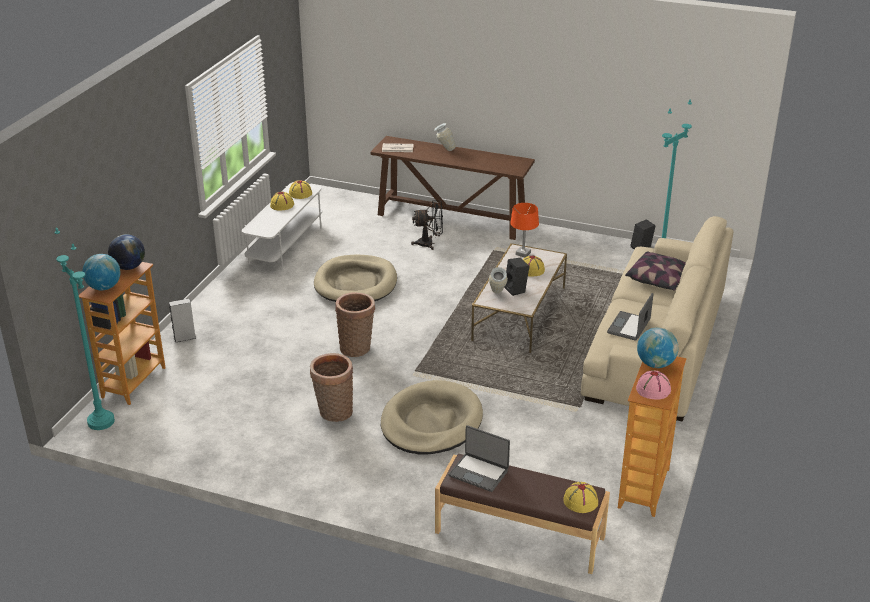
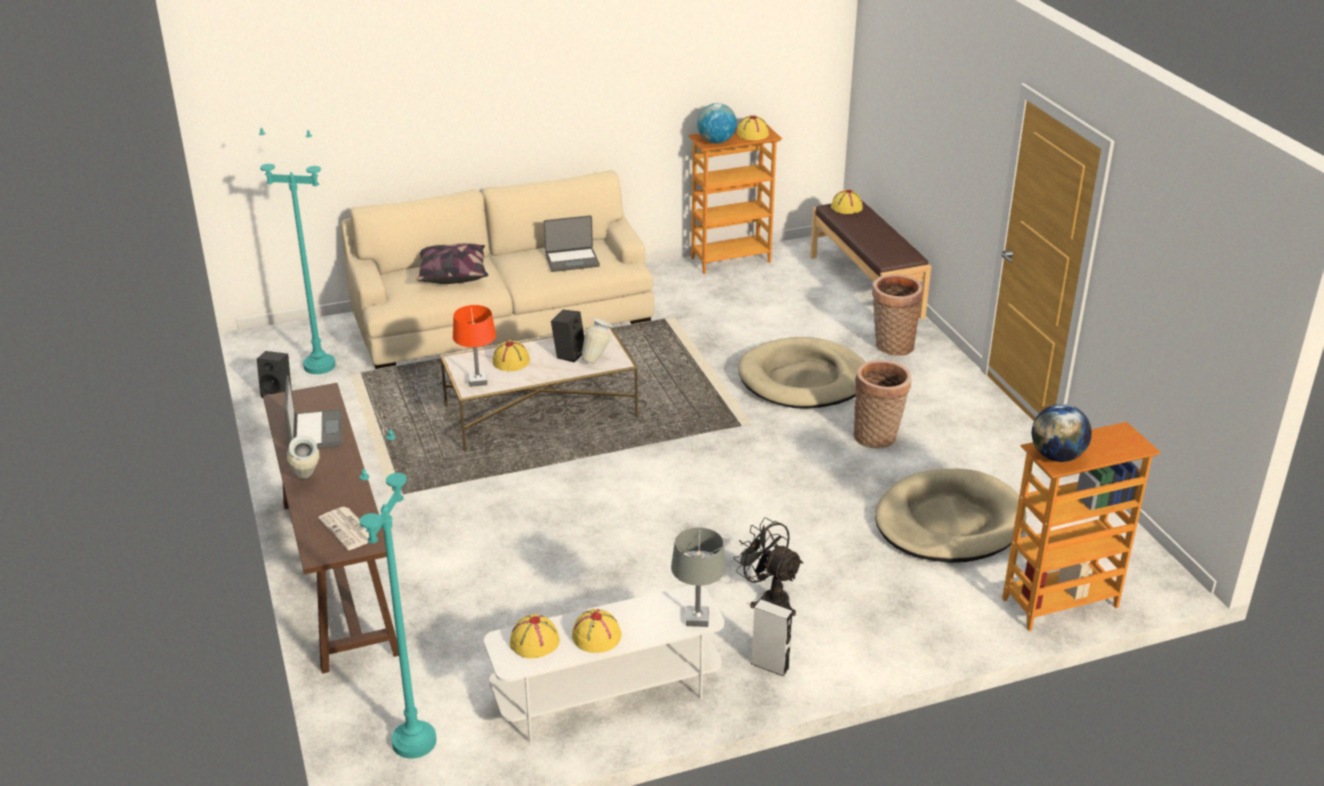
camera: 130 degrees left, 0 degrees up
turquoise floor lamp [55,228,115,430] -> turquoise floor lamp moved to [359,429,436,759]
globe [82,254,121,290] -> none
grey speaker [169,298,196,343] -> grey speaker moved to [751,599,793,677]
beige dog bed [314,254,397,302] -> beige dog bed moved to [875,469,1026,563]
basket [335,292,375,357] -> basket moved to [872,274,923,356]
black fan [411,200,443,250] -> black fan moved to [734,517,803,616]
laptop [448,425,510,492] -> laptop moved to [284,375,342,449]
pink hat [636,370,671,399] -> yellow hat [737,115,769,140]
none -> grey table lamp [671,527,726,627]

